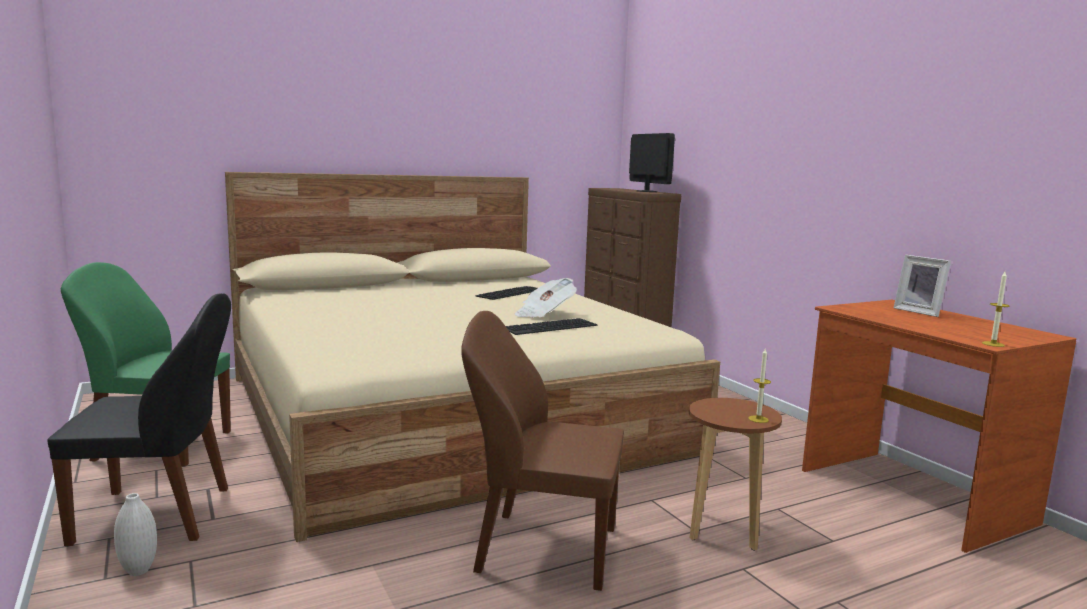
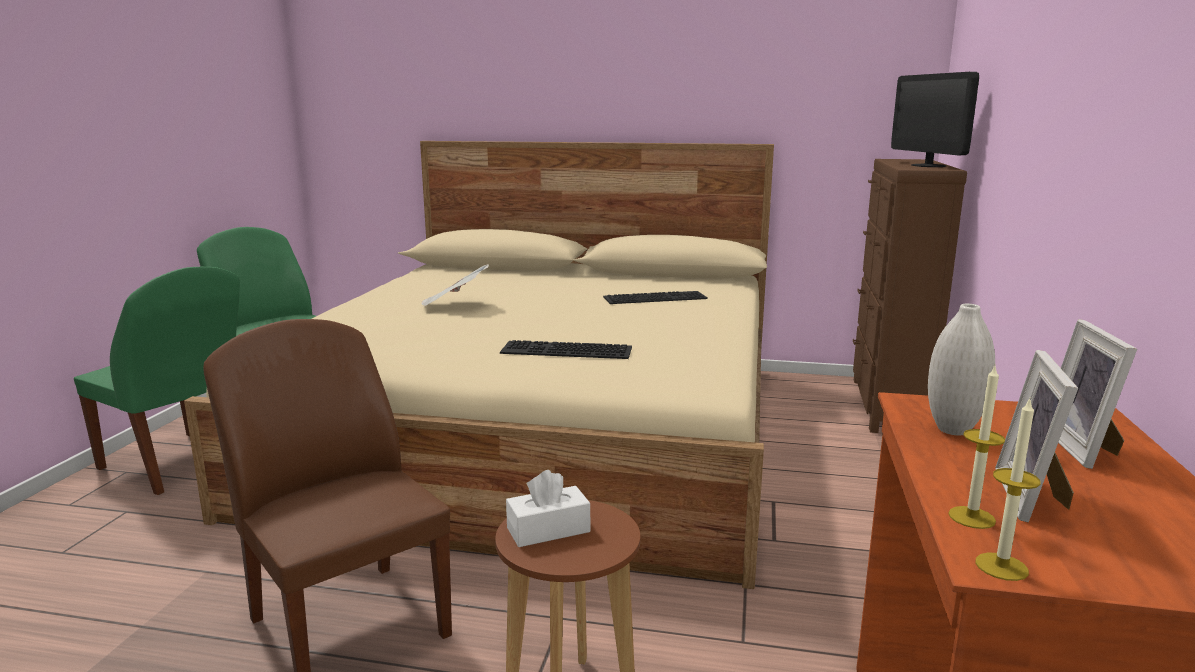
camera: 40 degrees right, 5 degrees up
black chair [47,293,231,546] -> green chair [74,267,240,495]
white vase [114,493,157,576] -> white vase moved to [928,304,995,435]
newspaper [514,278,577,318] -> newspaper moved to [422,264,489,306]
monitor [629,133,675,192] -> monitor turned 150 degrees clockwise [891,72,979,167]
candle [748,349,771,423] -> candle moved to [948,366,1005,529]
none -> white tissue box [506,470,590,547]
none -> picture frame [995,350,1078,523]

